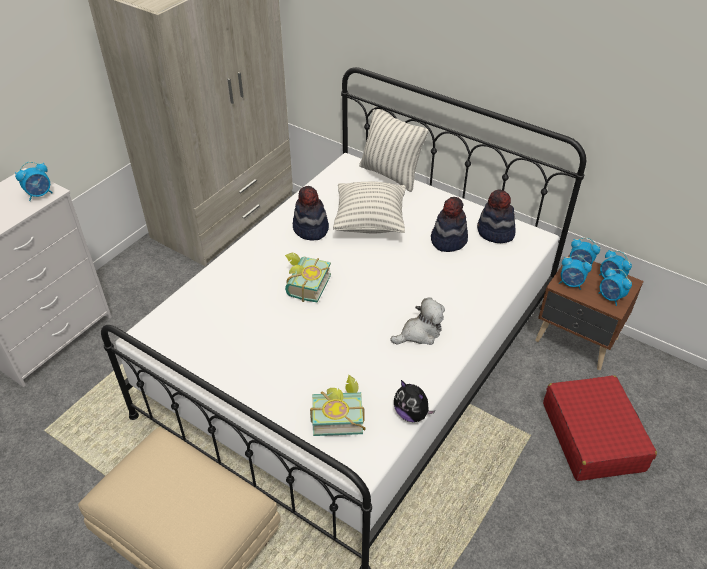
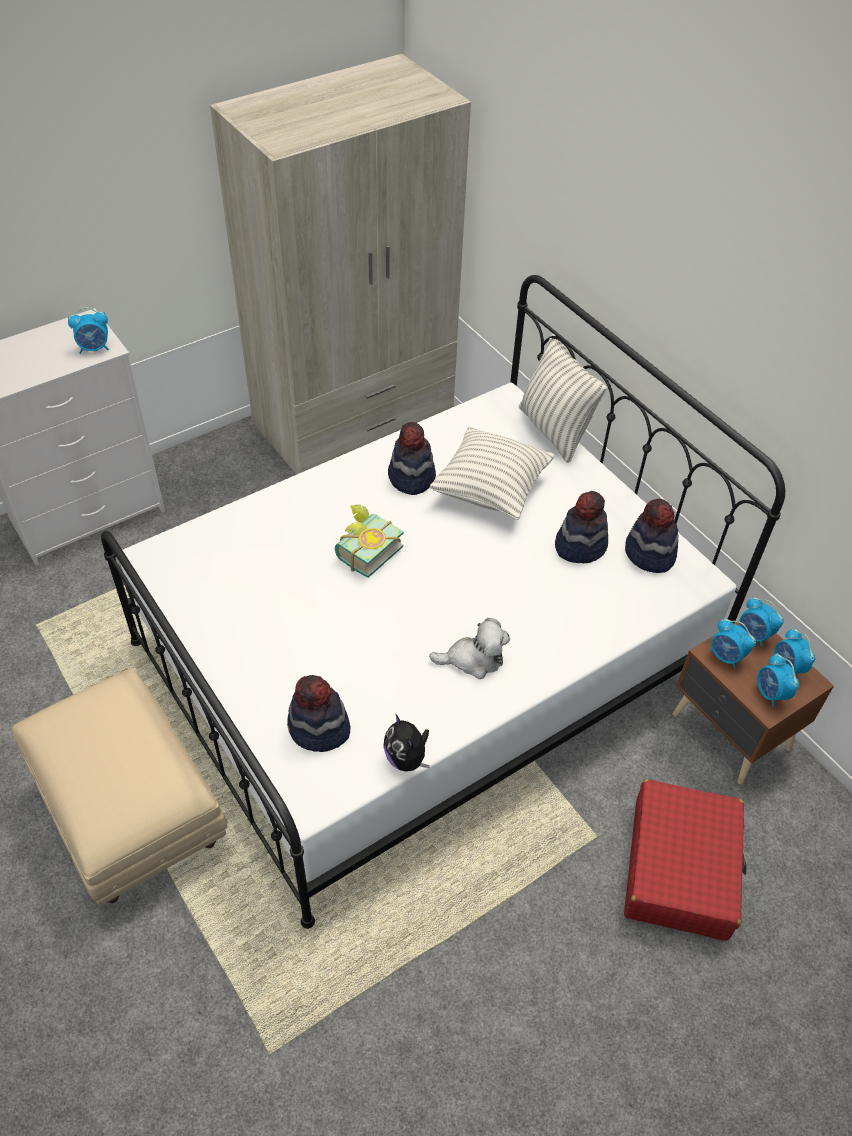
camera: 20 degrees right, 5 degrees up
book [310,375,366,436] -> hat [287,675,350,752]

